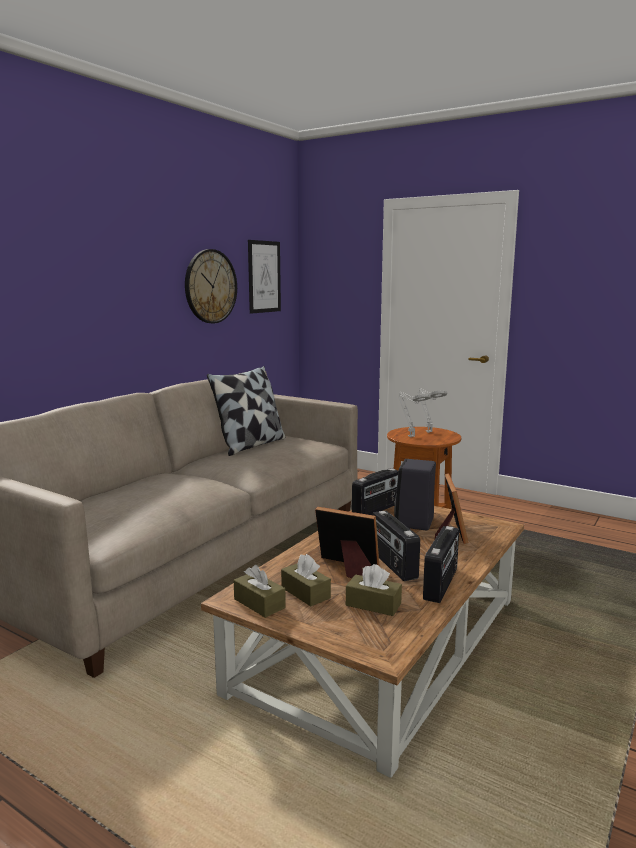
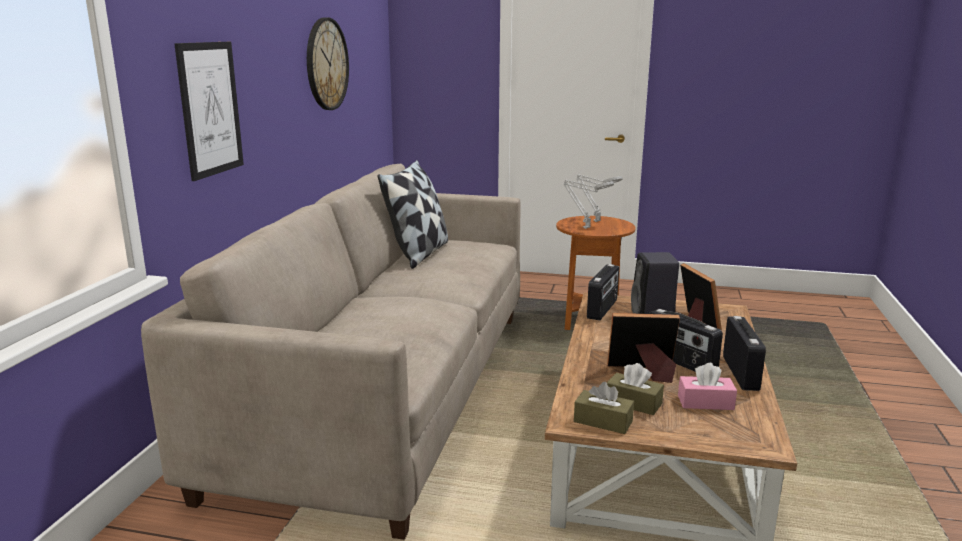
camera: 20 degrees left, 5 degrees up
picture [248,240,281,314] -> picture moved to [174,42,244,181]
brown tissue box [346,564,402,616] -> pink tissue box [678,363,737,410]

